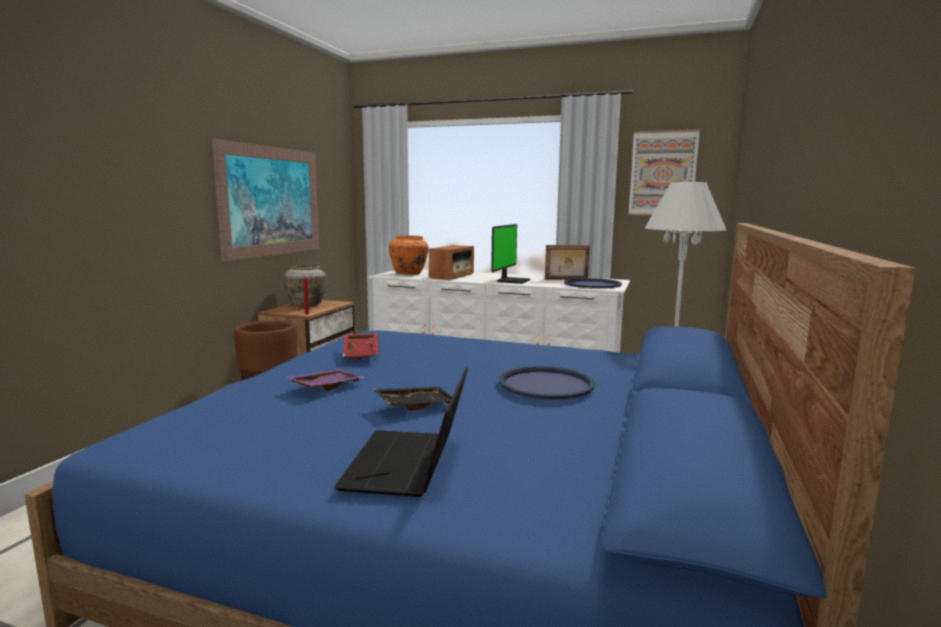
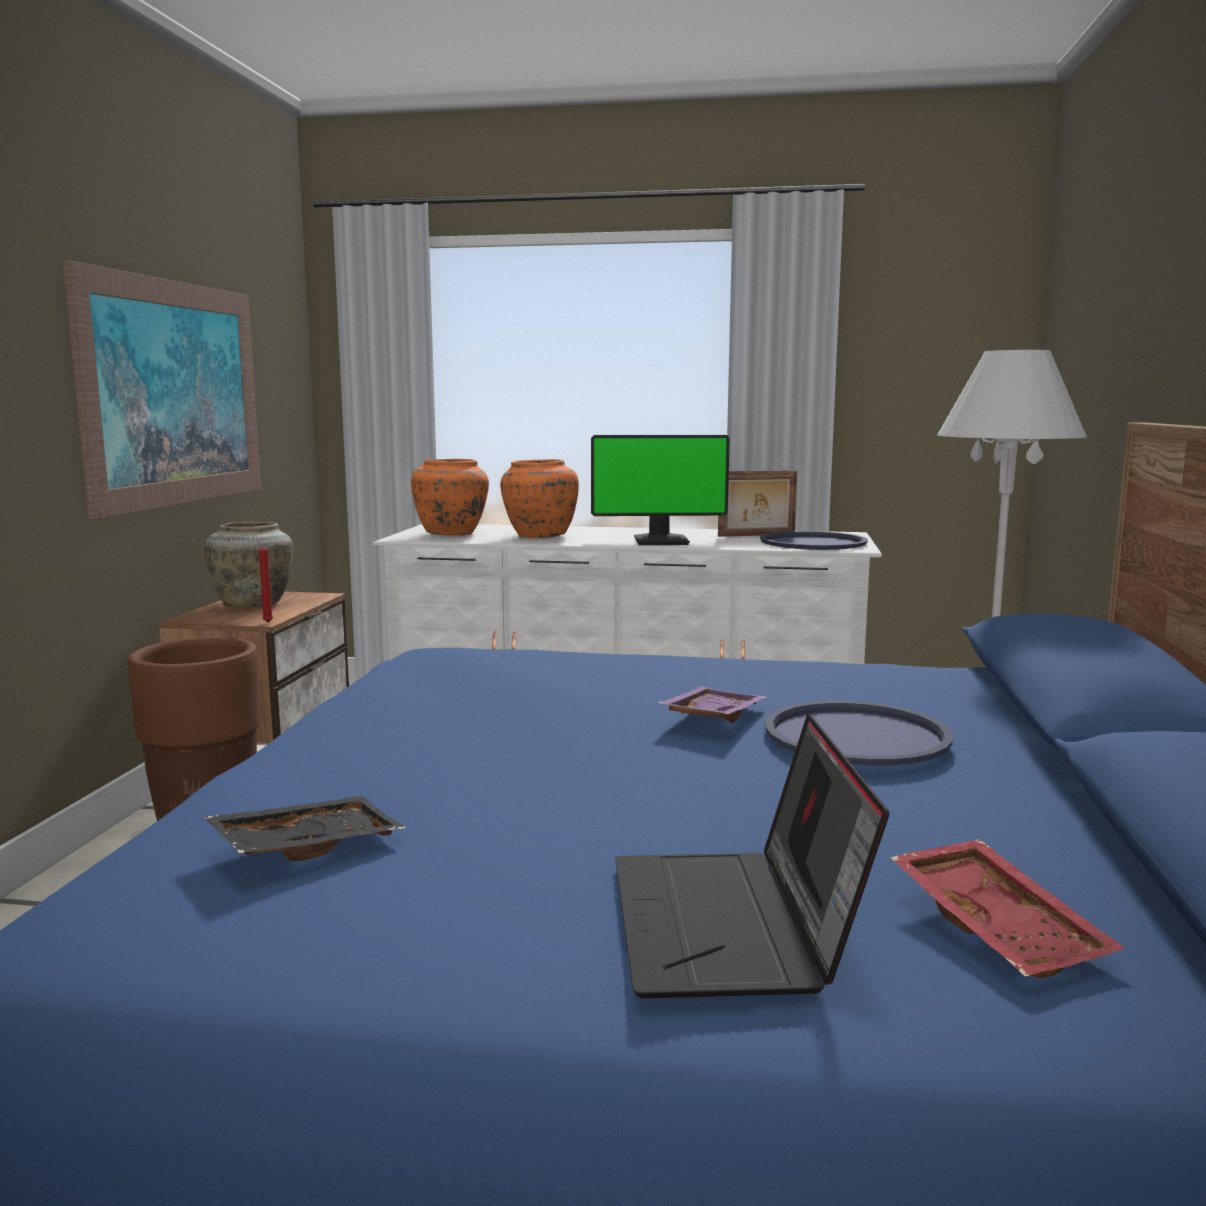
camera: 10 degrees left, 0 degrees up
purple tray [286,369,364,391] -> purple tray moved to [658,686,766,723]
red tray [343,333,379,360] -> red tray moved to [890,839,1125,978]
black tray [373,387,452,411] -> black tray moved to [204,796,406,861]
radio [429,245,474,280] -> orange vase [500,459,579,538]
monitor [491,224,530,284] -> monitor turned 75 degrees clockwise [591,435,730,545]
picture [629,129,700,215] -> none

